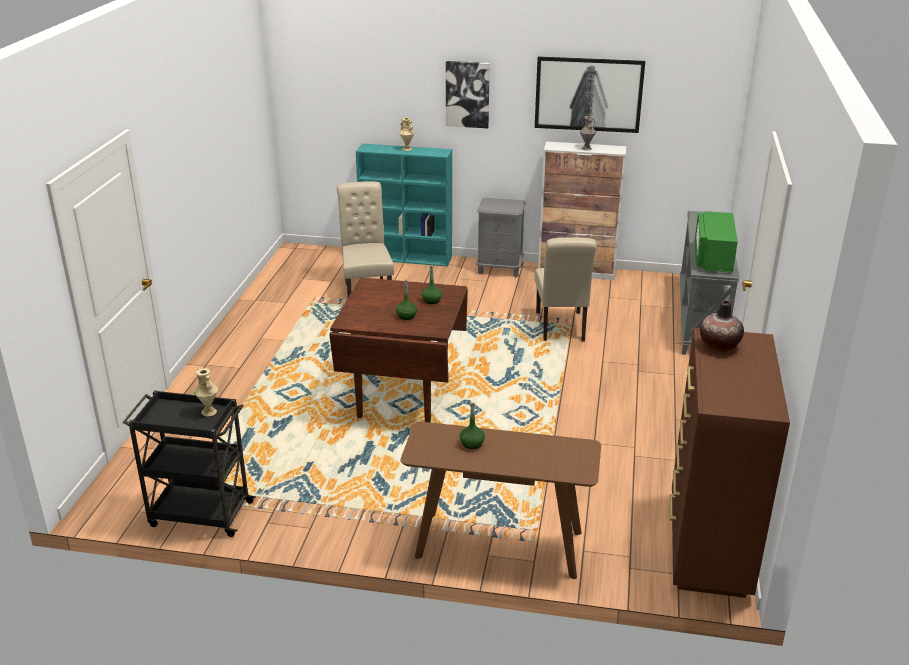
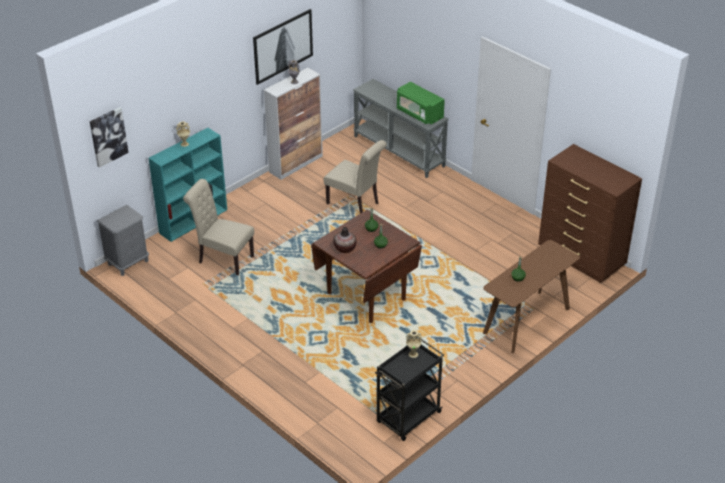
camera: 55 degrees left, 10 degrees up
picture [446,61,490,128] -> picture moved to [90,107,129,168]
grey nightstand [476,198,526,277] -> grey nightstand moved to [97,205,149,276]
vase [700,301,744,352] -> vase moved to [333,227,357,253]

